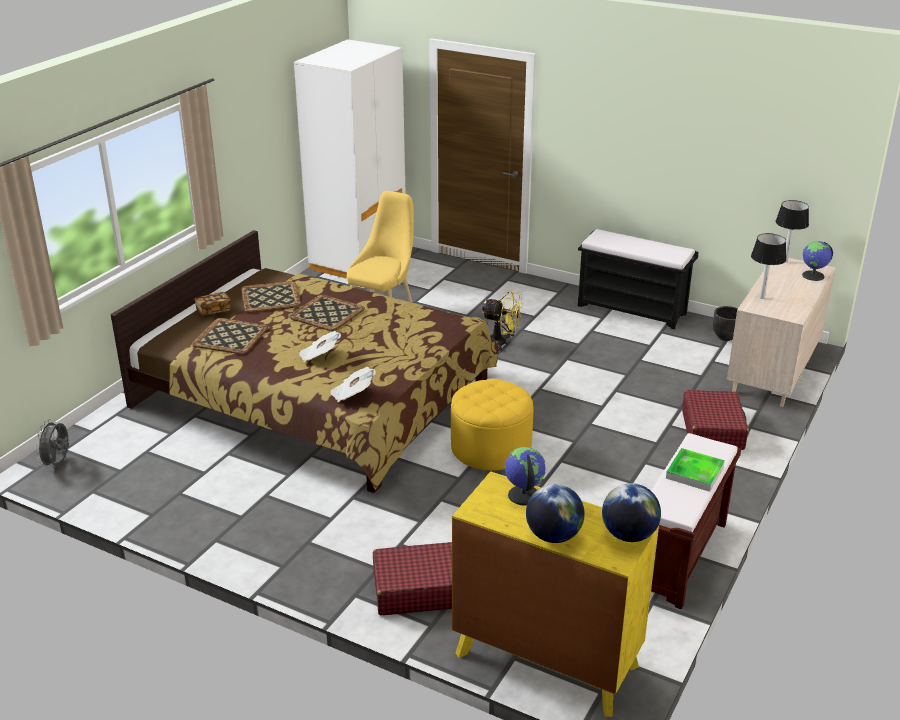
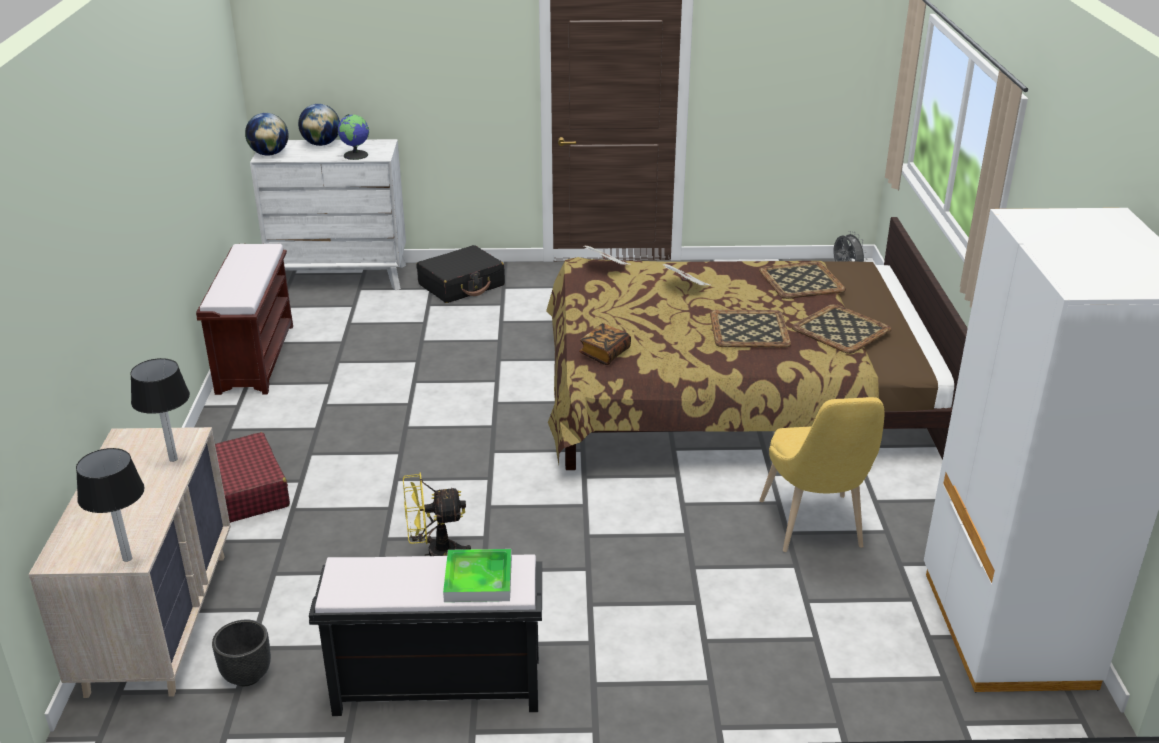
camera: 150 degrees right, 0 degrees up
book [194,292,232,315] -> book moved to [579,323,631,365]
red suitcase [373,542,452,615] -> black suitcase [417,245,505,303]
yellow ottoman [451,379,533,471] -> none
yellow dresser [452,471,659,717] -> white dresser [250,139,406,290]
yellow fan [482,291,523,351] -> yellow fan moved to [403,472,471,556]
tray [666,448,725,492] -> tray moved to [443,549,512,602]
globe [802,241,833,281] -> none

